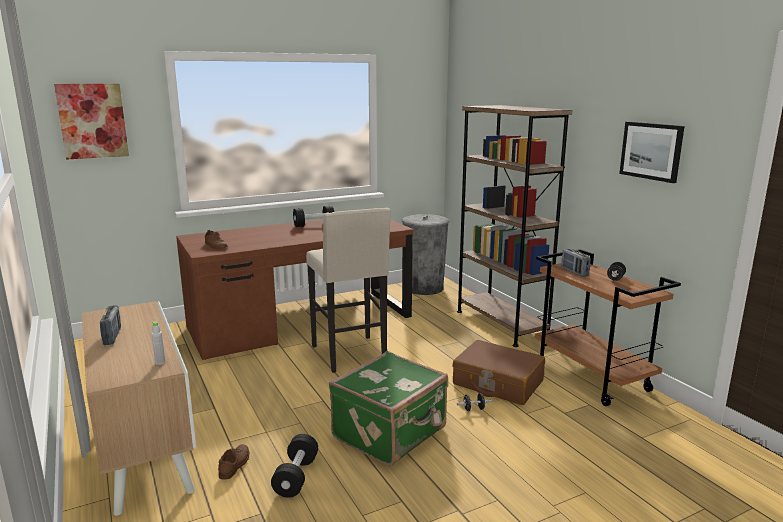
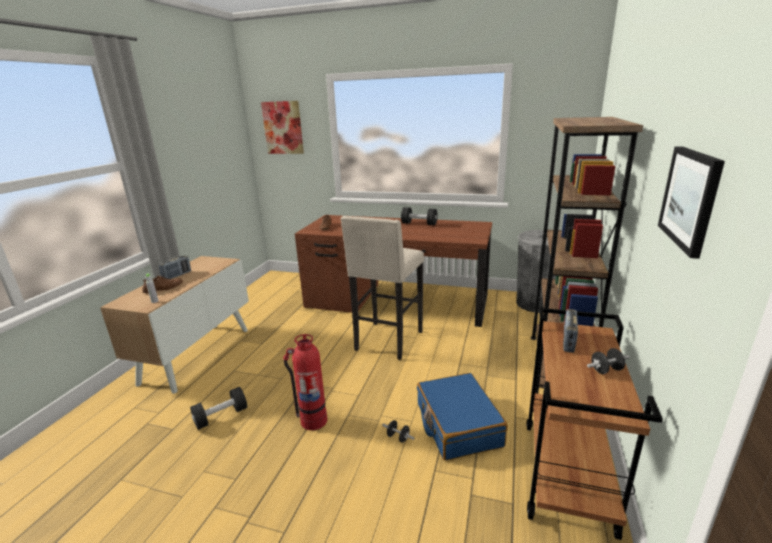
camera: 45 degrees right, 5 degrees up
brown shoe [218,444,249,480] -> brown shoe moved to [142,276,183,293]
green suitcase [329,351,448,466] -> fire extinguisher [283,334,327,430]
brown suitcase [453,340,545,405] -> blue suitcase [417,373,508,461]

